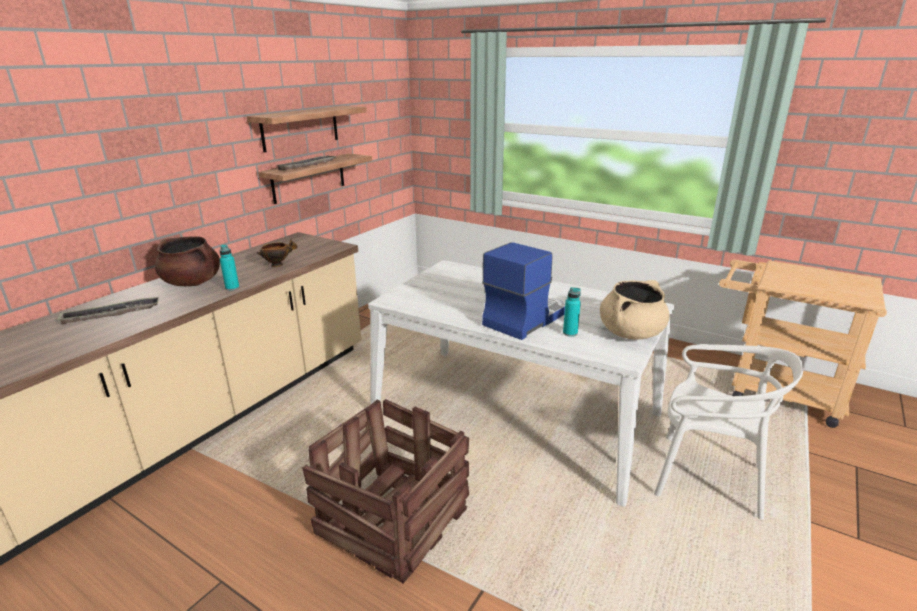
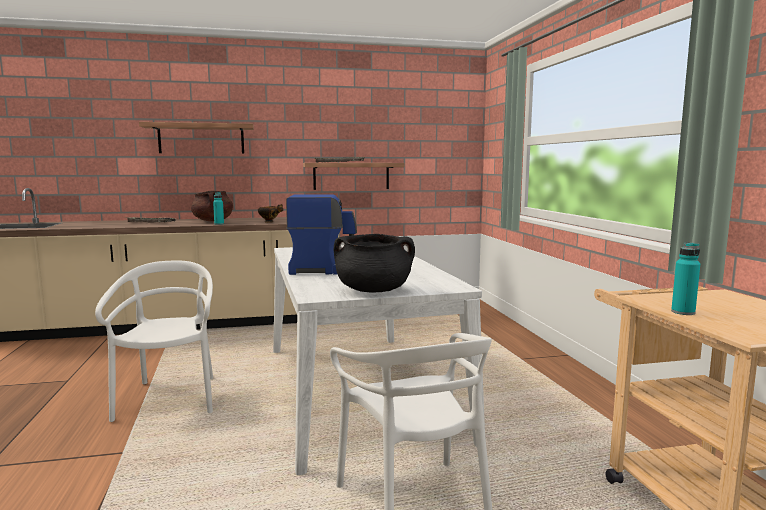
camera: 45 degrees right, 15 degrees down
shelf [247,106,367,152] -> shelf moved to [139,122,254,154]
crate [302,399,469,583] -> white chair [95,261,213,422]
turquoise bottle [563,287,581,337] -> turquoise bottle moved to [671,242,700,315]
beige cooking pot [600,280,669,339] -> black cooking pot [333,234,415,293]

